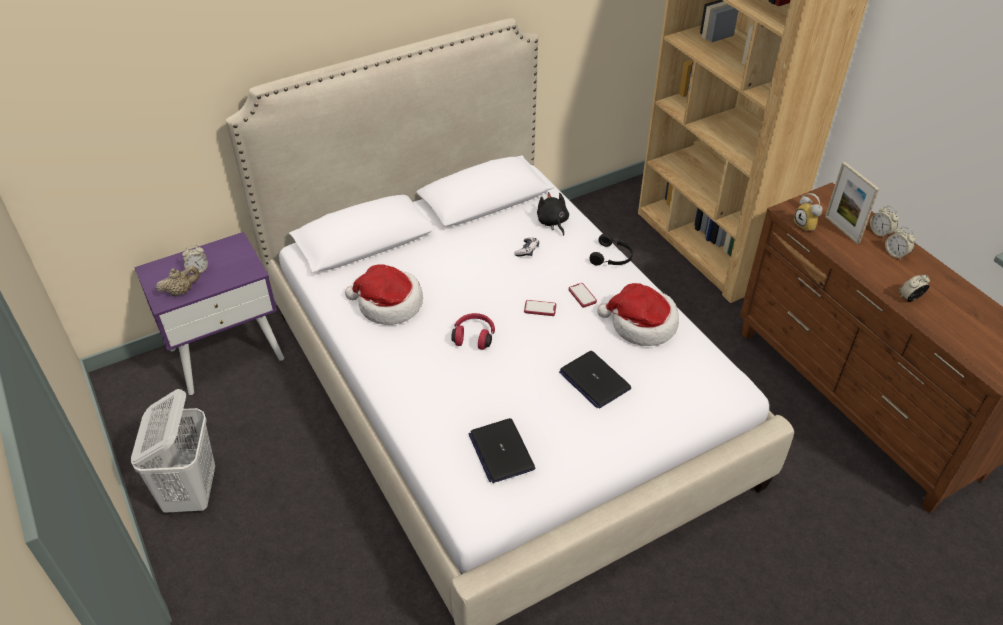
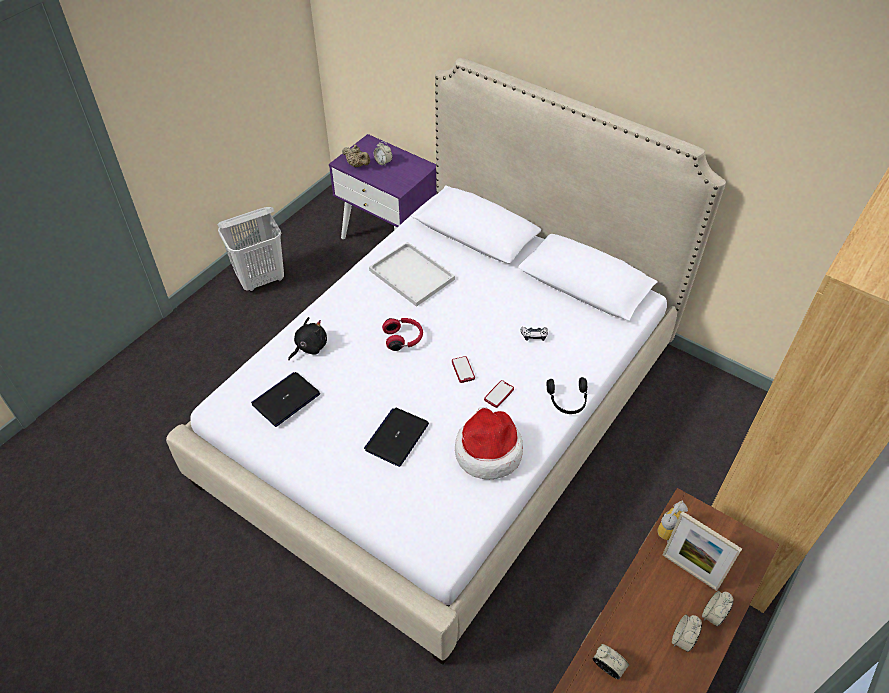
camera: 65 degrees right, 5 degrees up
hat [345,264,423,325] -> white tray [369,242,455,307]
black plush toy [537,192,569,236] -> black plush toy moved to [288,317,327,360]
picture frame [825,162,879,244] -> picture frame turned 90 degrees counterclockwise [662,511,742,591]

